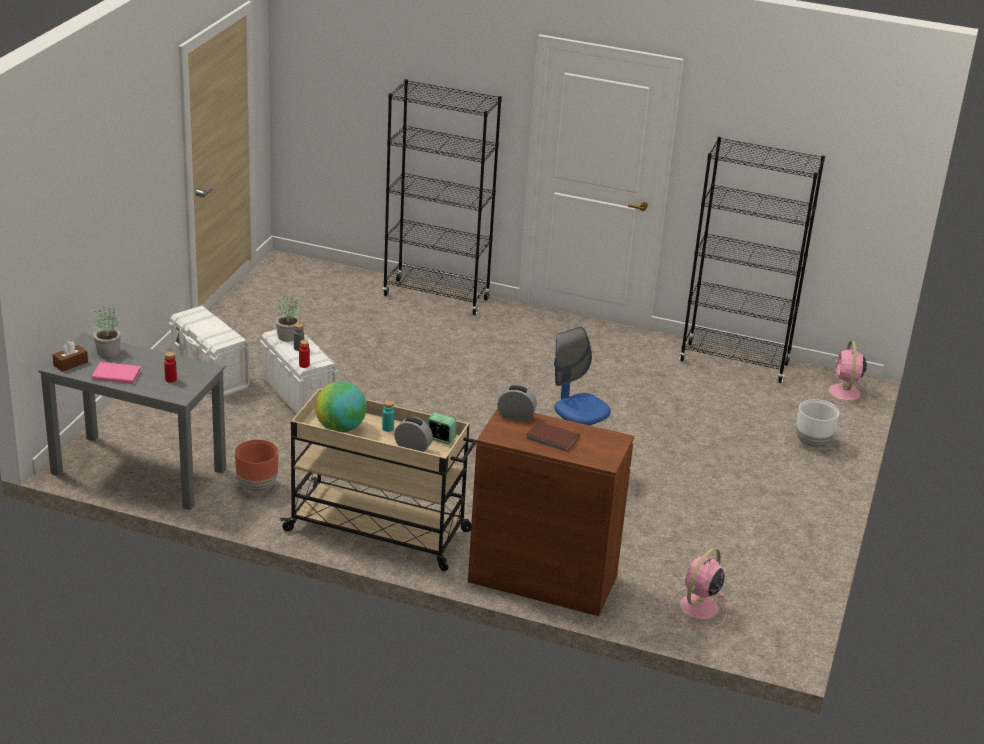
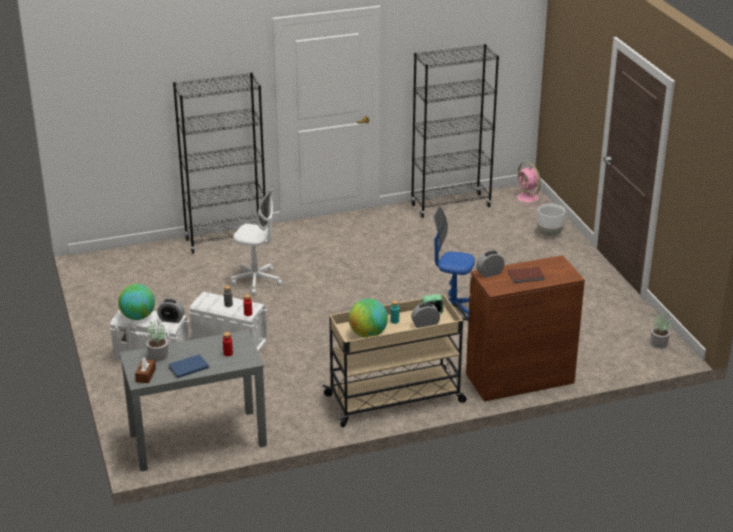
camera: 35 degrees left, 0 degrees up
pink book [92,362,141,384] -> blue book [168,354,209,378]
brown planter [235,440,278,492] -> none
potted plant [275,296,300,342] -> potted plant moved to [651,312,671,348]
pink fan [669,548,727,628] -> none
none -> globe [118,284,155,320]
none -> alarm clock [157,299,185,323]
none -> white office chair [231,186,282,294]

